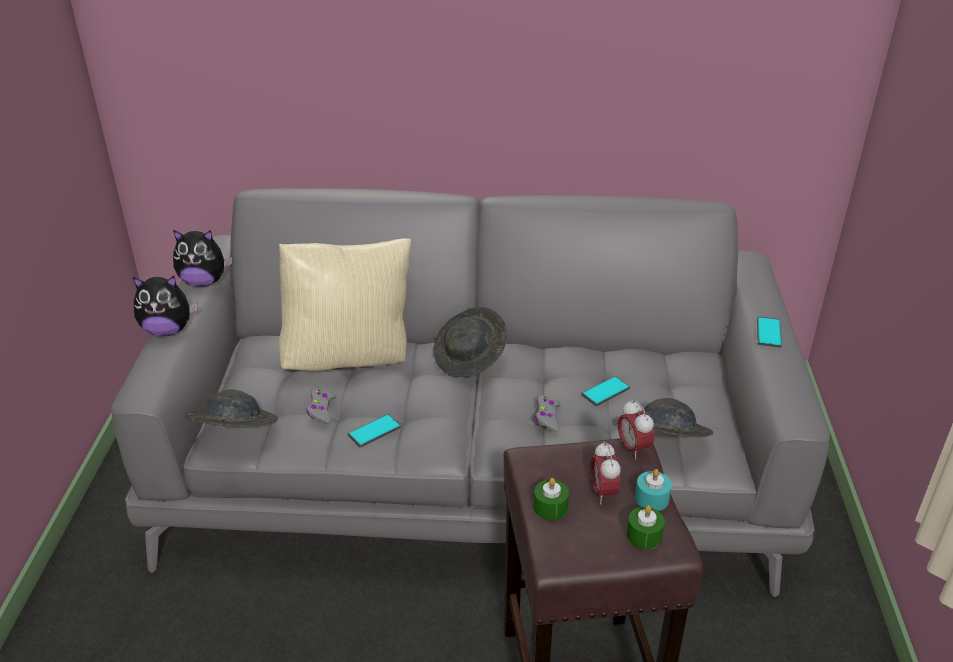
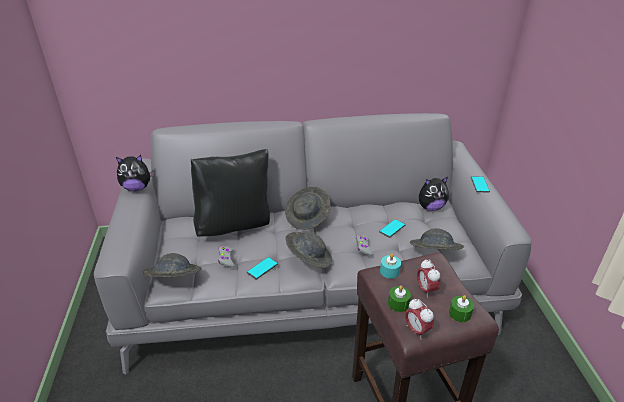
camera: 10 degrees left, 0 degrees up
plush toy [133,276,197,336] -> plush toy moved to [419,177,449,211]
beige pillow [278,238,411,371] -> black pillow [191,149,270,237]
alarm clock [618,400,654,460] -> alarm clock moved to [405,298,434,340]
turquoise candle [635,469,672,511] -> turquoise candle moved to [380,254,401,279]
none -> grey hat [285,232,333,268]

